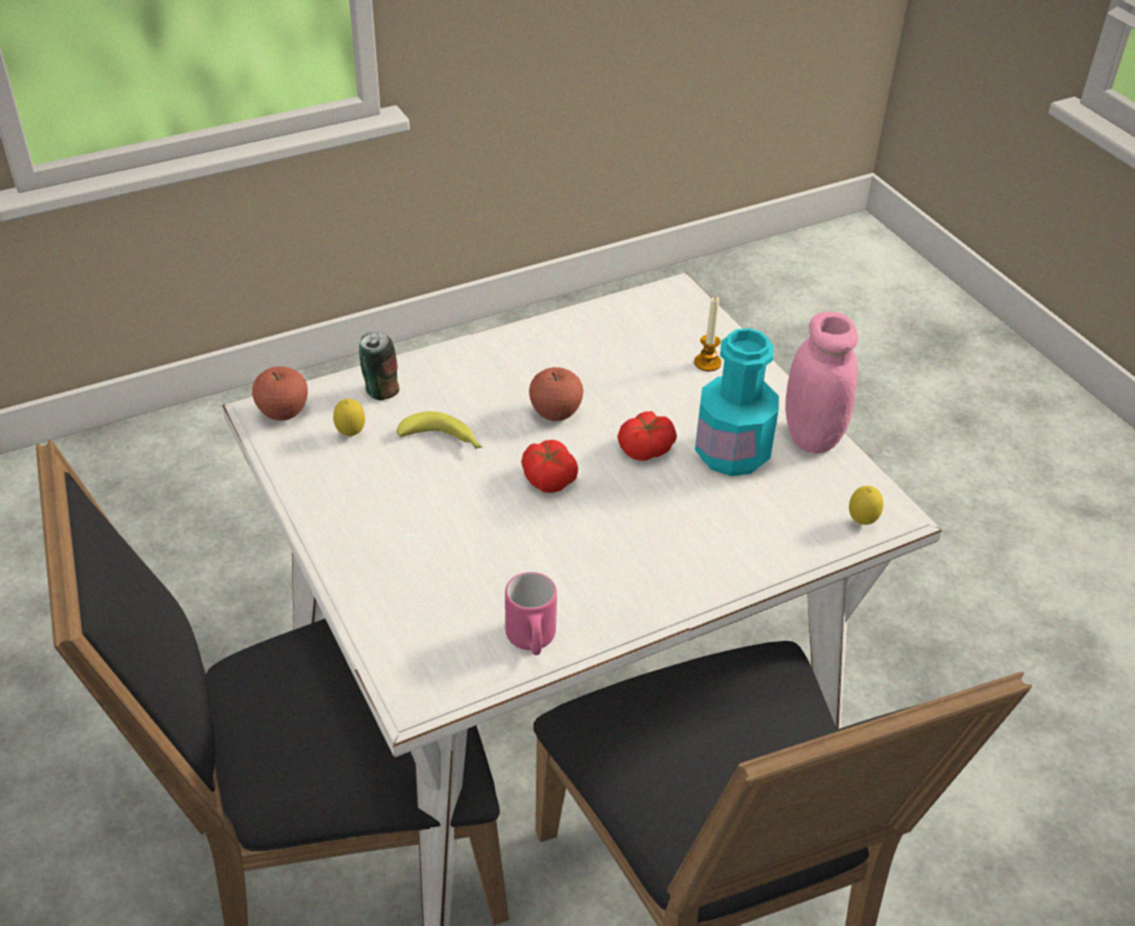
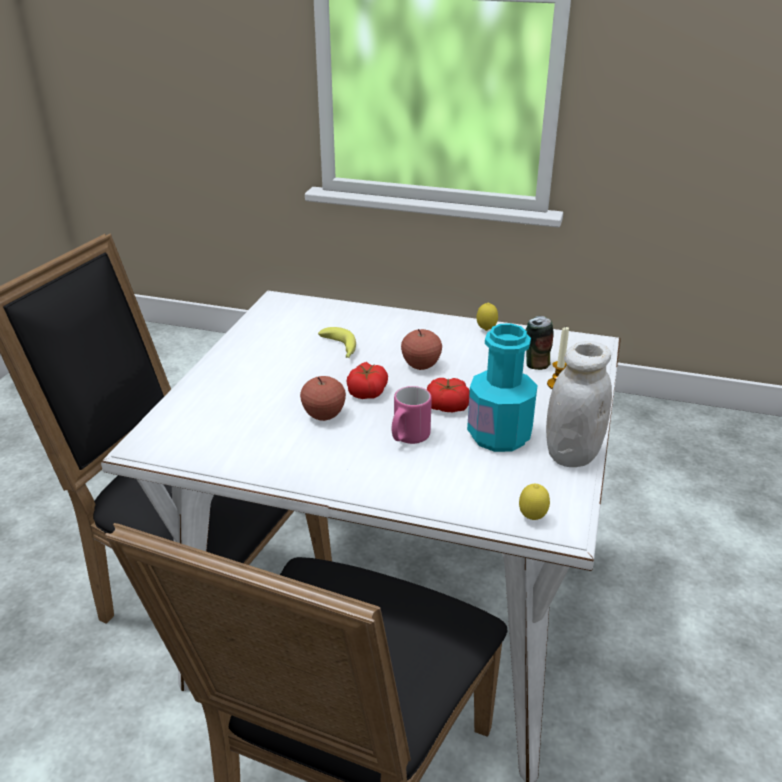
camera: 45 degrees right, 10 degrees down
apple [252,366,308,421] -> apple moved to [300,376,346,421]
lemon [333,399,365,436] -> lemon moved to [477,303,498,331]
can [359,331,399,400] -> can moved to [526,316,554,370]
pink mug [505,572,557,655] -> pink mug moved to [391,386,432,444]
pink jar [785,312,858,453] -> white jar [546,341,612,467]

